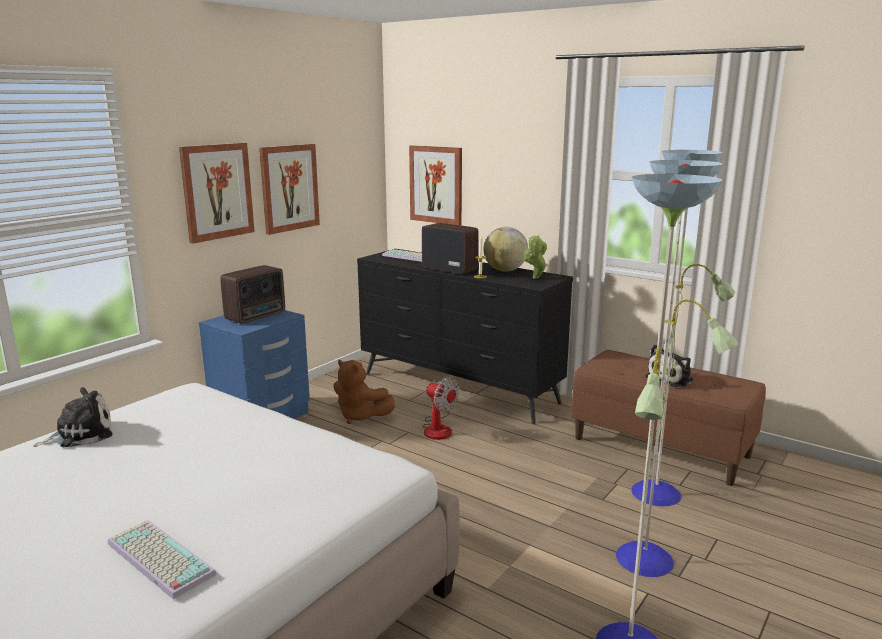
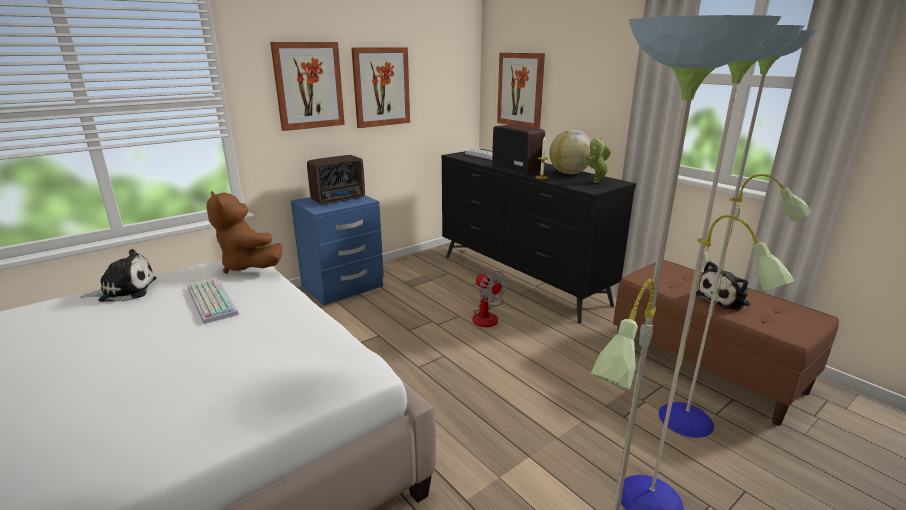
camera: 15 degrees right, 5 degrees up
keyboard [108,520,217,599] -> keyboard moved to [188,278,239,324]
brown plush toy [333,360,395,424] -> brown plush toy moved to [206,191,282,274]

